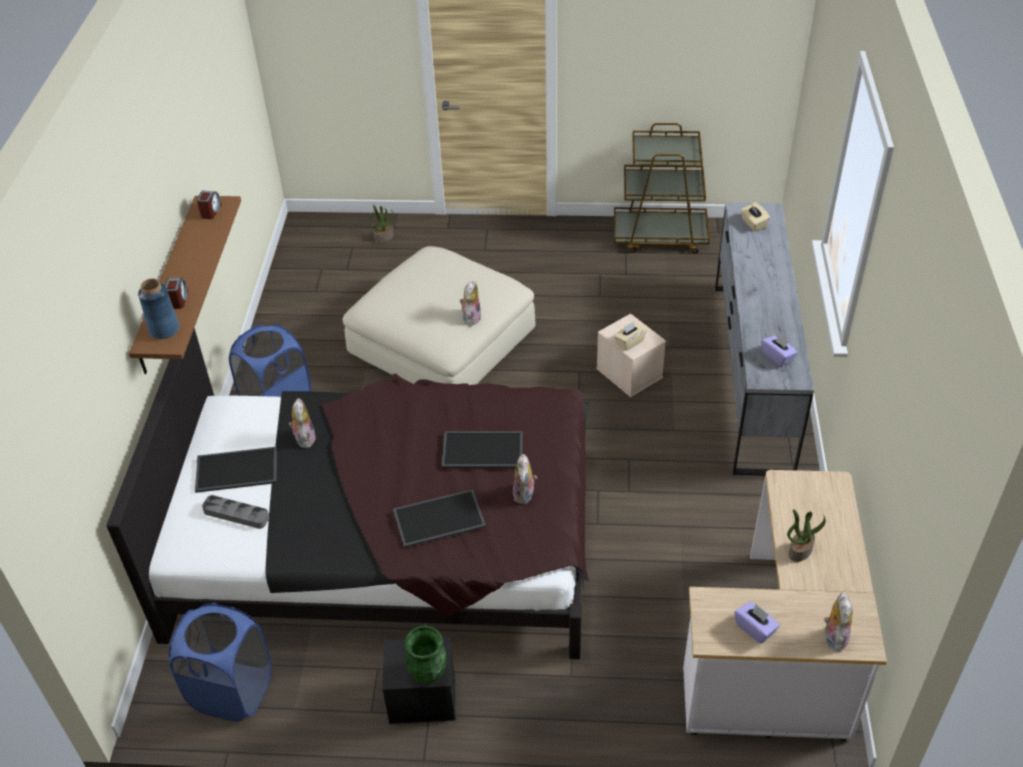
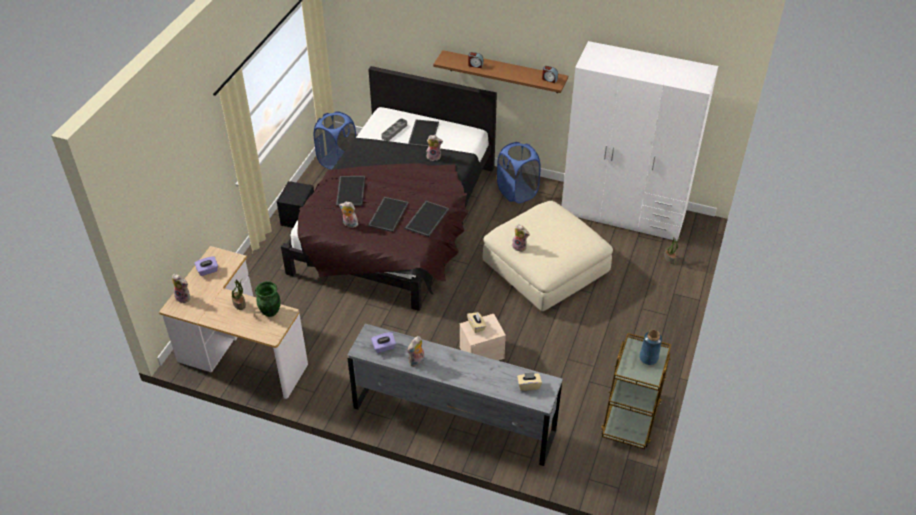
camera: 105 degrees right, 0 degrees up
blue vase [138,279,180,339] -> blue vase moved to [639,330,662,365]
green vase [404,626,447,684] -> green vase moved to [255,281,281,317]
none -> tray [405,201,449,237]
none -> plush toy [407,336,425,367]
none -> white wardrobe [562,41,718,241]

